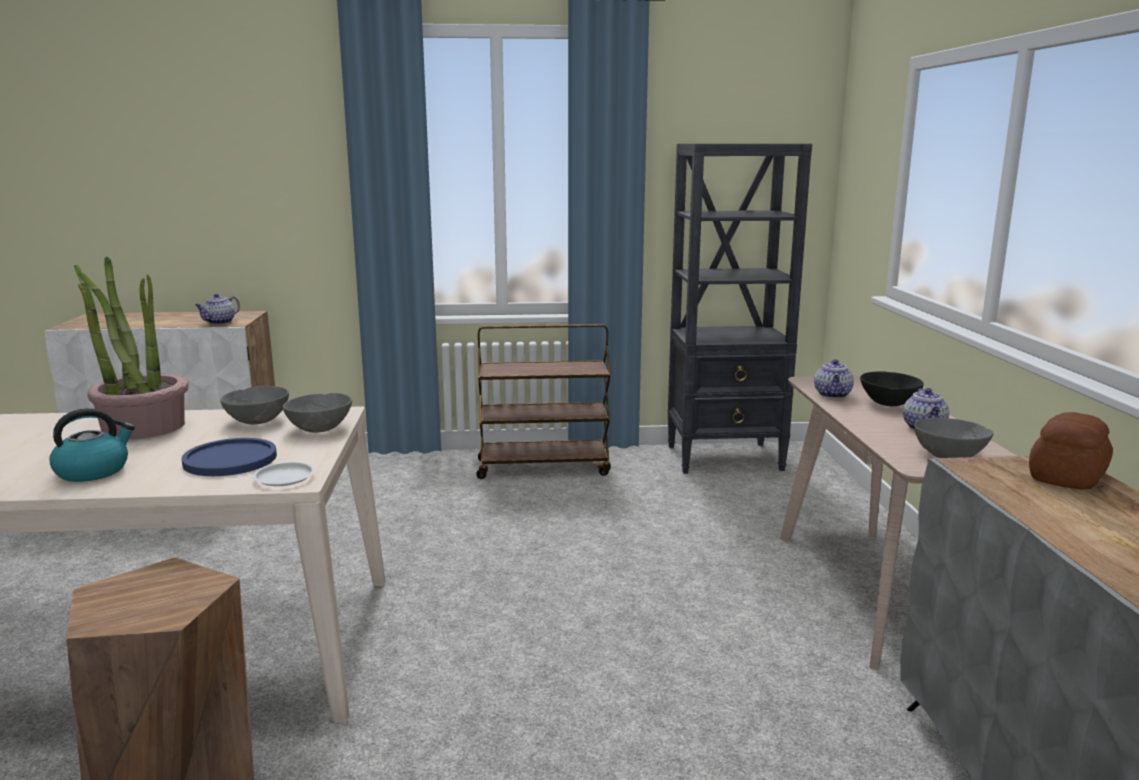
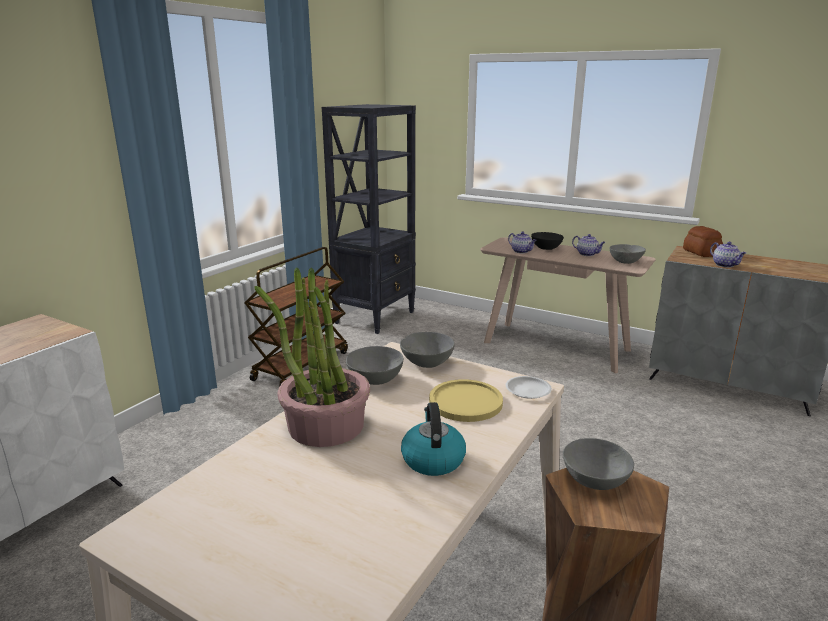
camera: 55 degrees left, 5 degrees up
blue plate [181,438,277,476] -> yellow plate [429,379,503,422]
teapot [195,293,240,324] -> teapot moved to [710,242,746,268]
none -> grey bowl [563,438,634,490]

